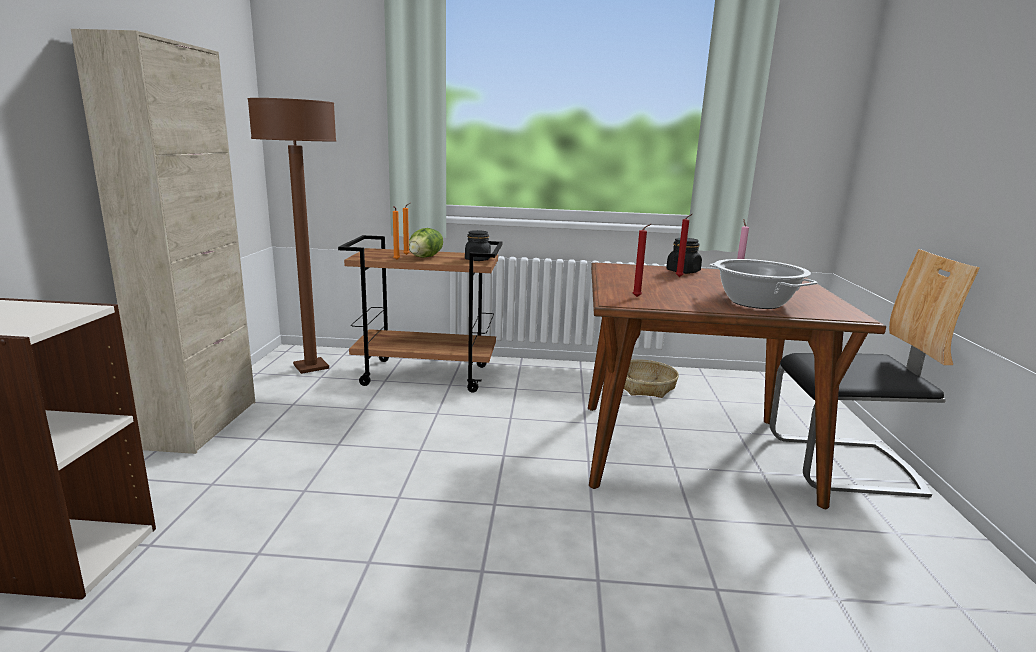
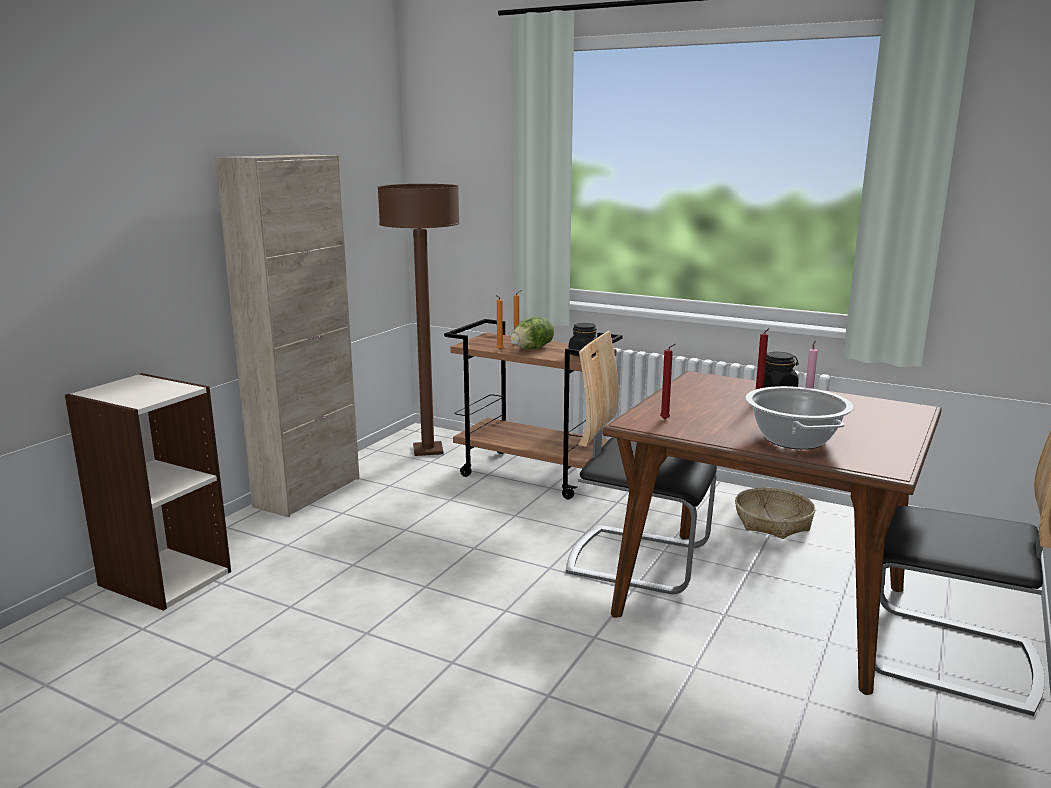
camera: 25 degrees right, 0 degrees up
none -> chair [566,331,717,594]

